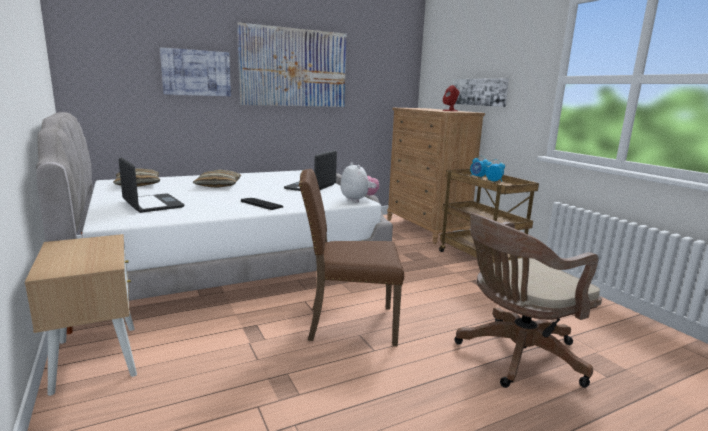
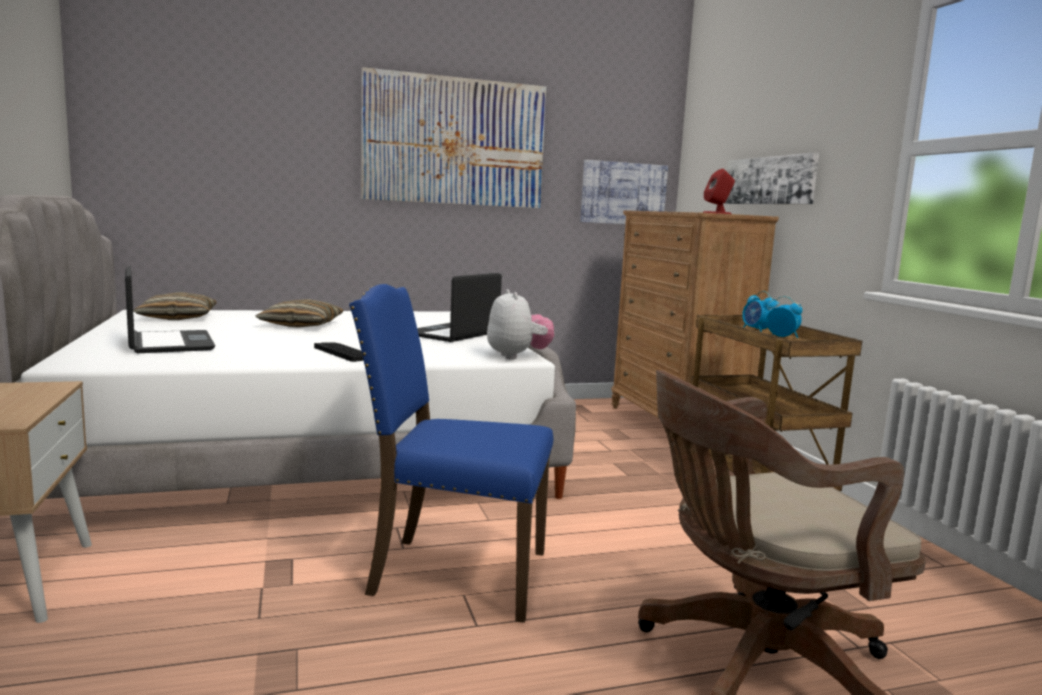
camera: 10 degrees right, 5 degrees down
picture [160,47,231,96] -> picture moved to [580,160,668,224]
brown chair [299,169,404,346] -> blue chair [349,284,553,623]

